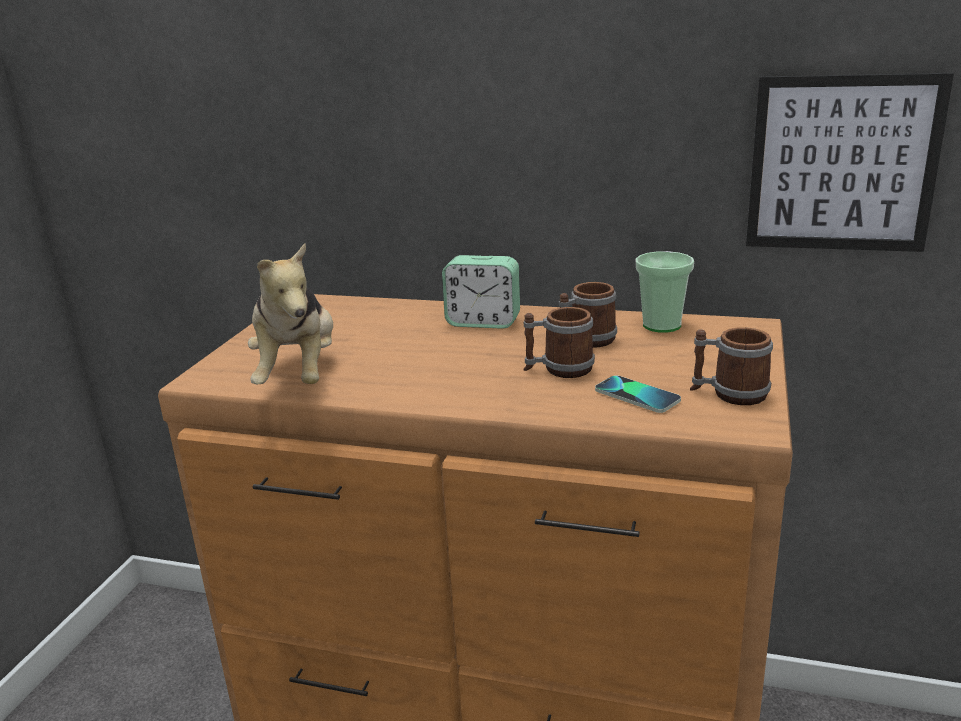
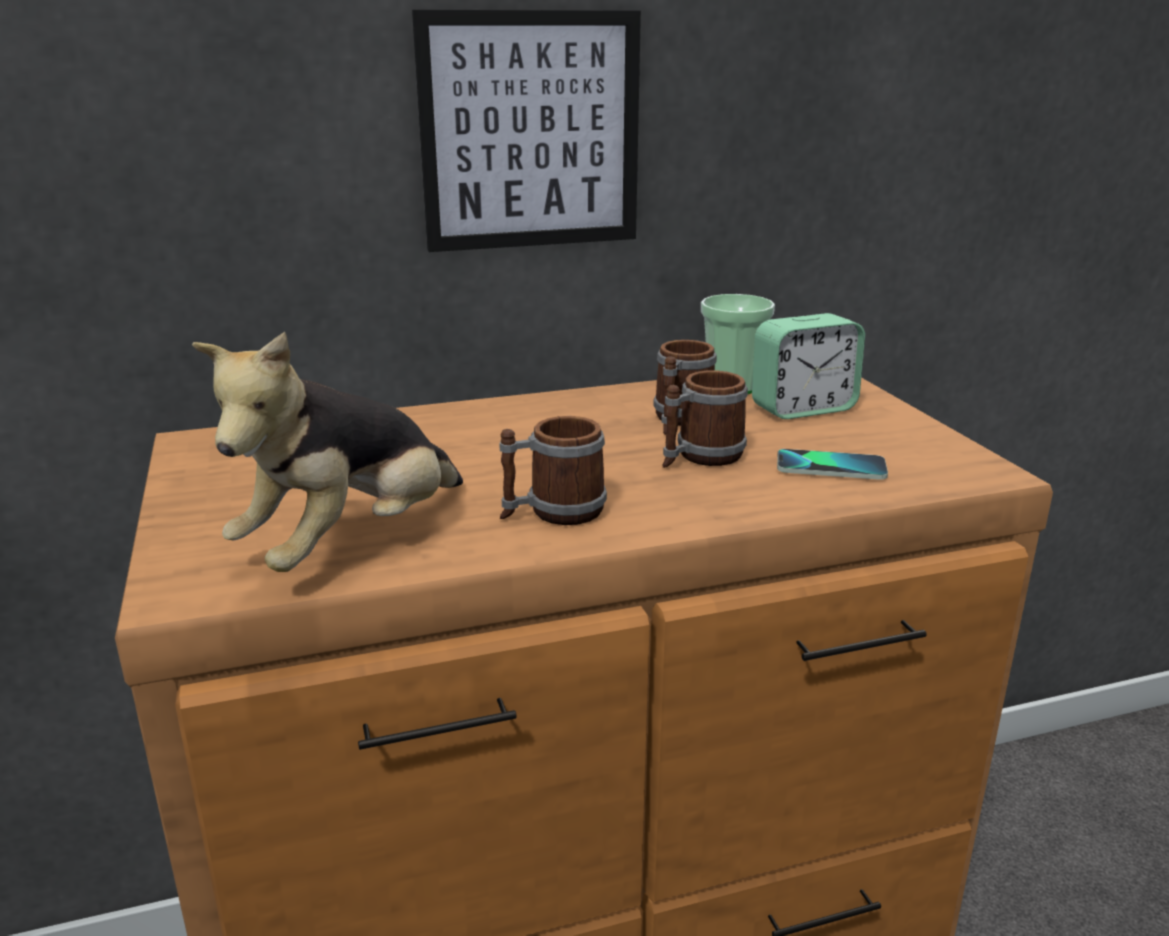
camera: 35 degrees left, 0 degrees up
plush toy [248,243,333,384] -> plush toy turned 75 degrees clockwise [192,332,463,572]
alarm clock [442,255,520,329] -> alarm clock moved to [752,313,865,419]
mug [690,327,773,405] -> mug moved to [499,416,607,525]
picture [746,73,954,252] -> picture moved to [412,10,641,252]

